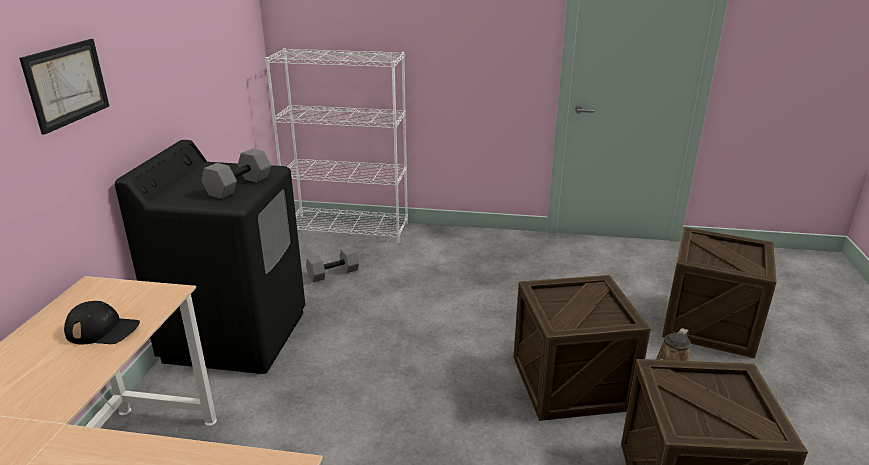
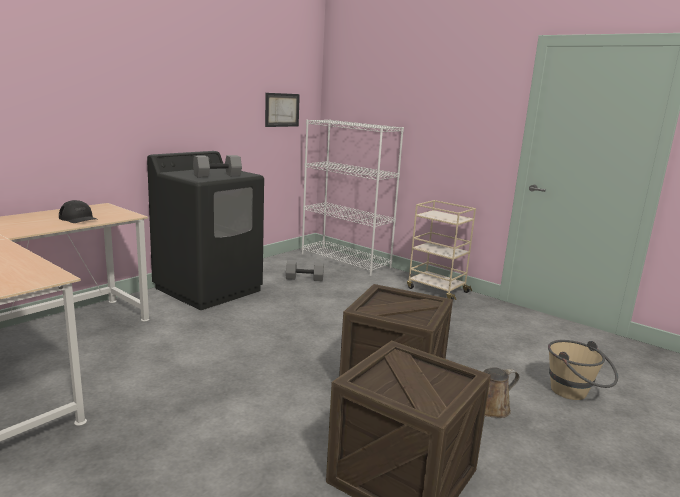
camera: 30 degrees right, 10 degrees down
picture [19,39,109,135] -> picture moved to [265,93,300,127]
crate [662,227,777,358] -> beige bucket [548,340,618,400]
none -> beige cart [407,200,476,300]

